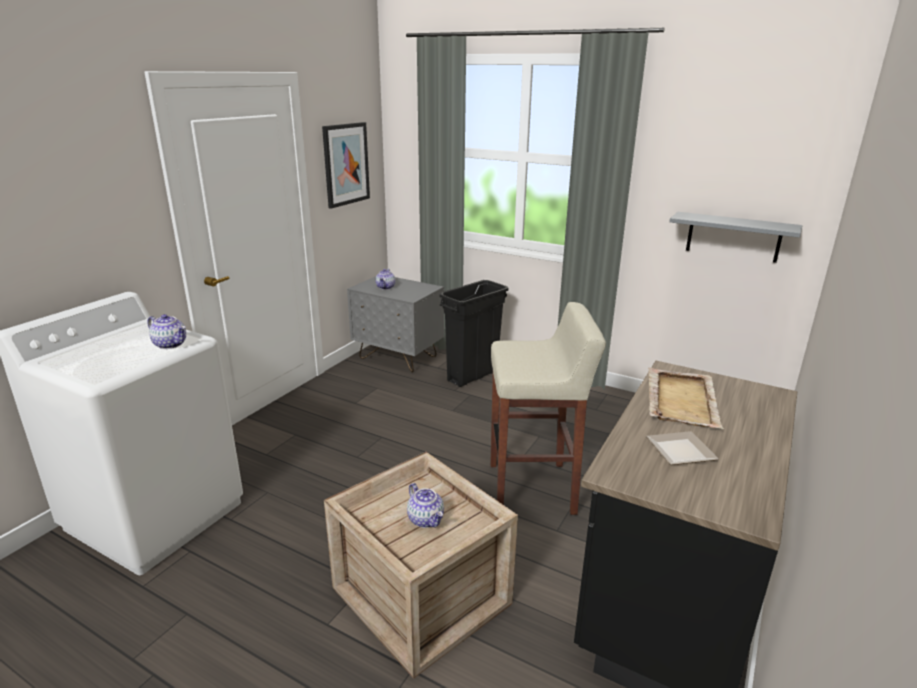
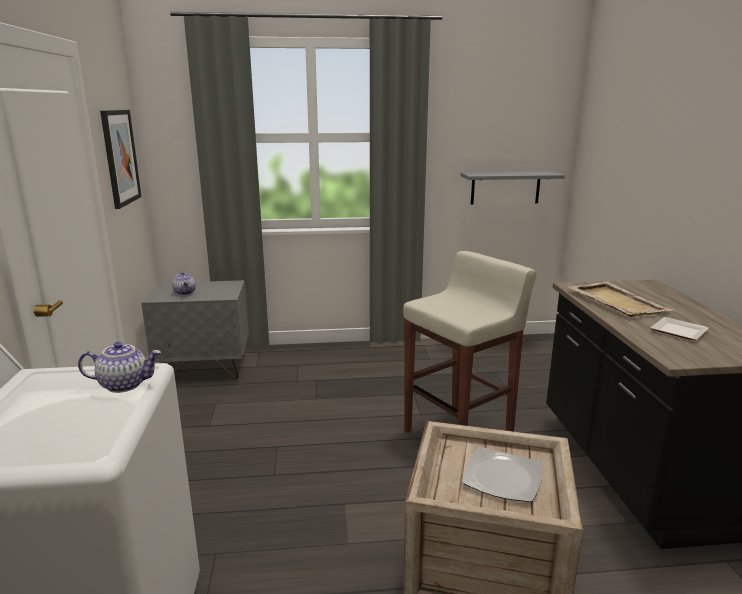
camera: 35 degrees left, 5 degrees down
teapot [407,483,444,528] -> plate [462,447,542,502]
black trash can [439,280,508,387] -> none

